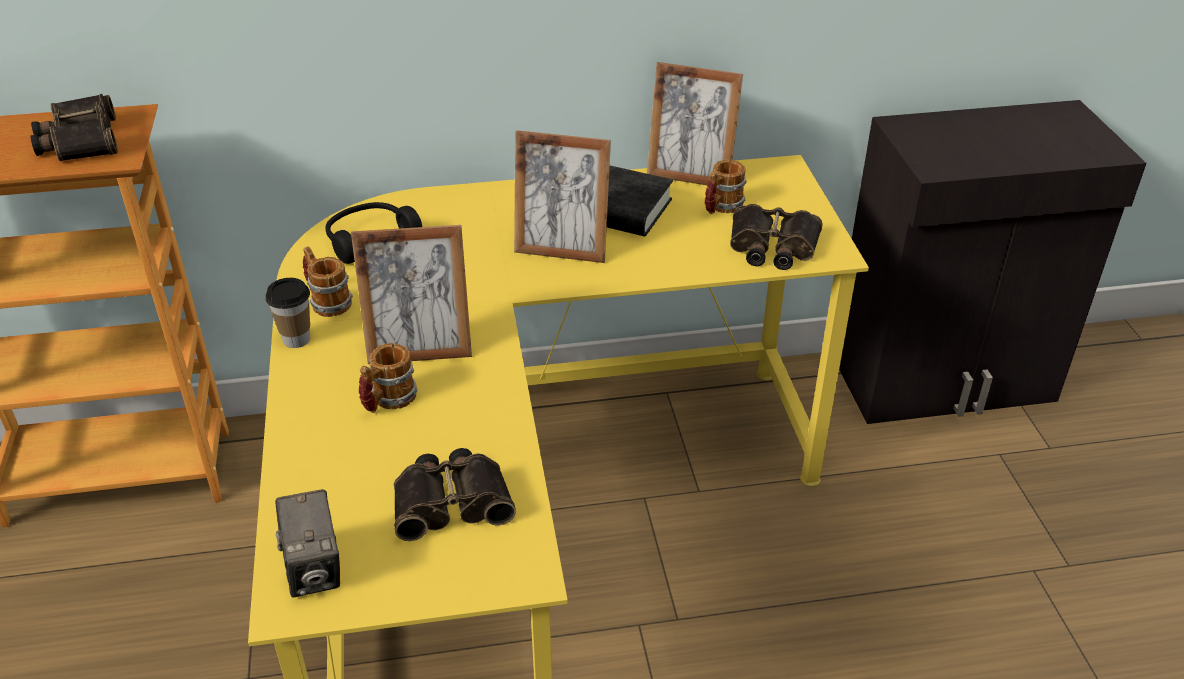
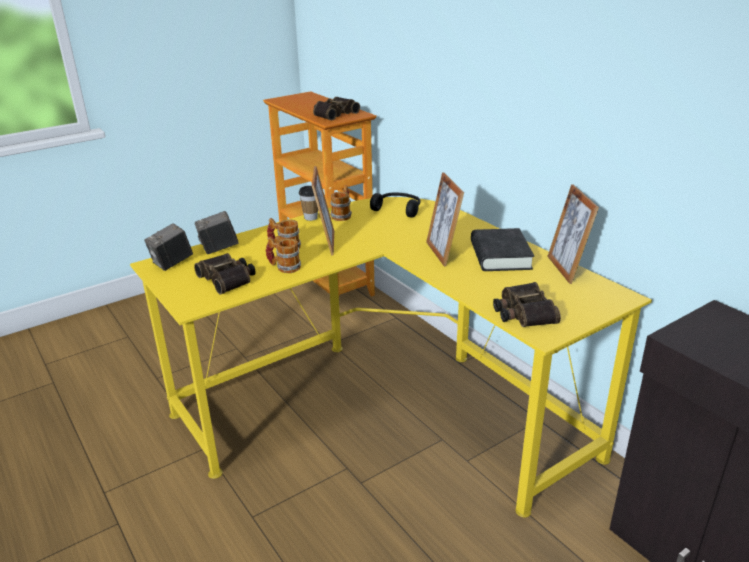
camera: 65 degrees right, 10 degrees down
picture frame [351,225,472,364] -> picture frame turned 150 degrees counterclockwise [312,166,334,256]
mug [705,159,747,214] -> mug moved to [266,236,301,273]
none -> camera [195,211,238,254]

